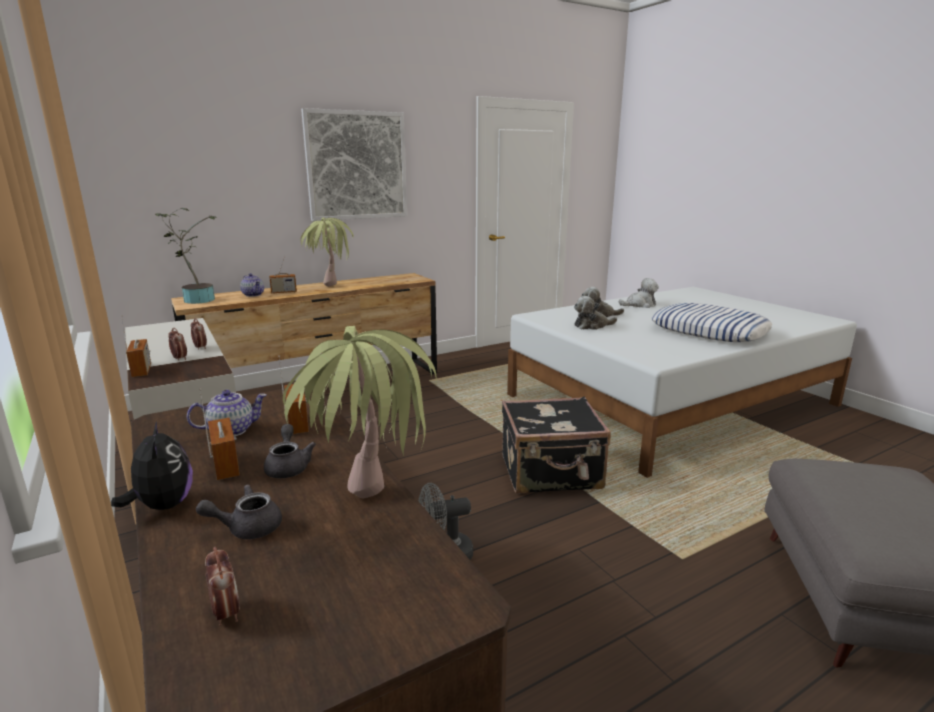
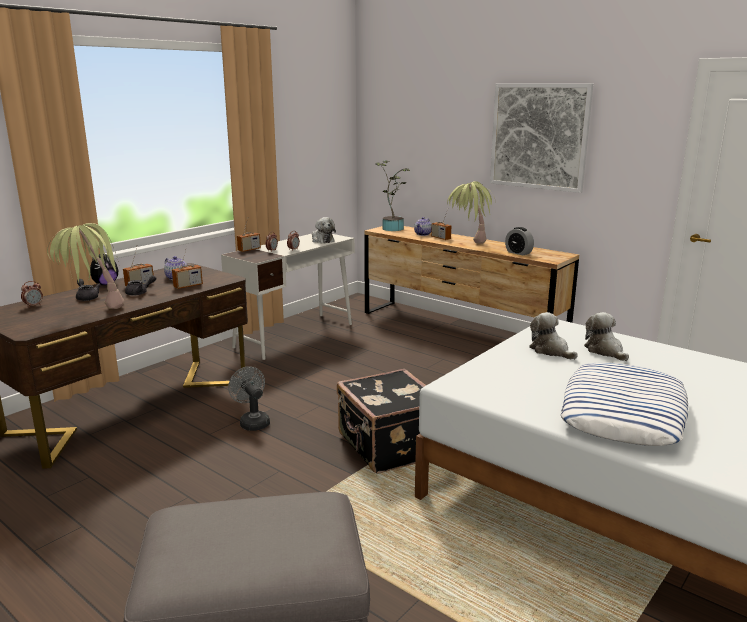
camera: 70 degrees right, 0 degrees up
plush toy [619,278,659,308] -> plush toy moved to [312,217,336,243]
none -> alarm clock [505,227,534,255]

